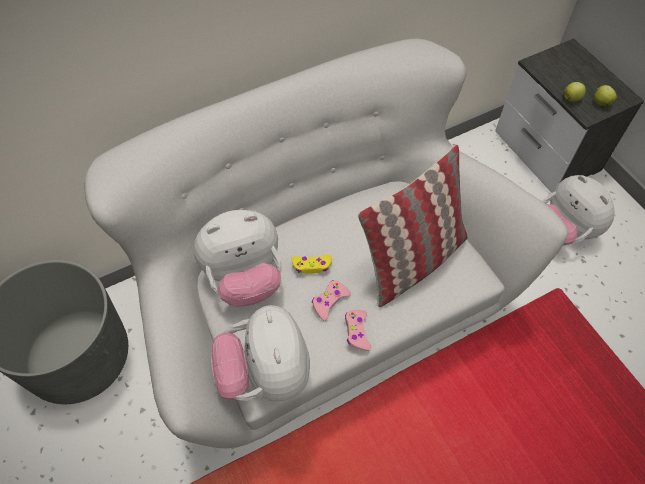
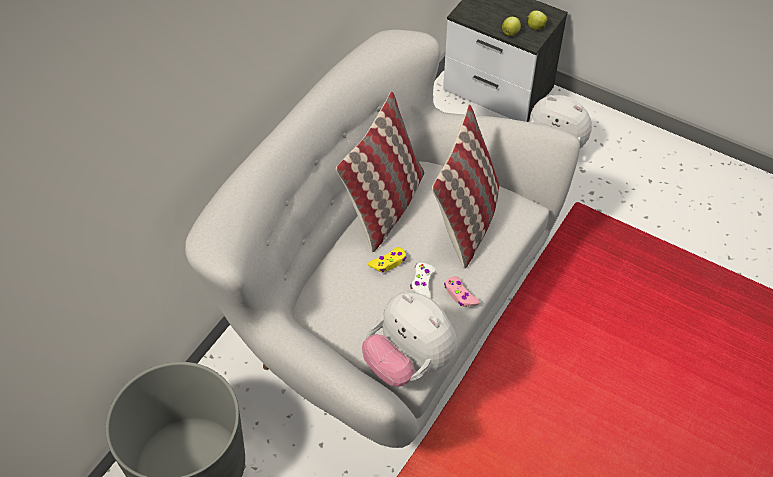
camera: 30 degrees left, 5 degrees down
plush toy [194,210,281,307] -> none
pink game controller [312,280,351,321] -> white game controller [410,263,437,298]
none -> pillow [336,91,424,252]

